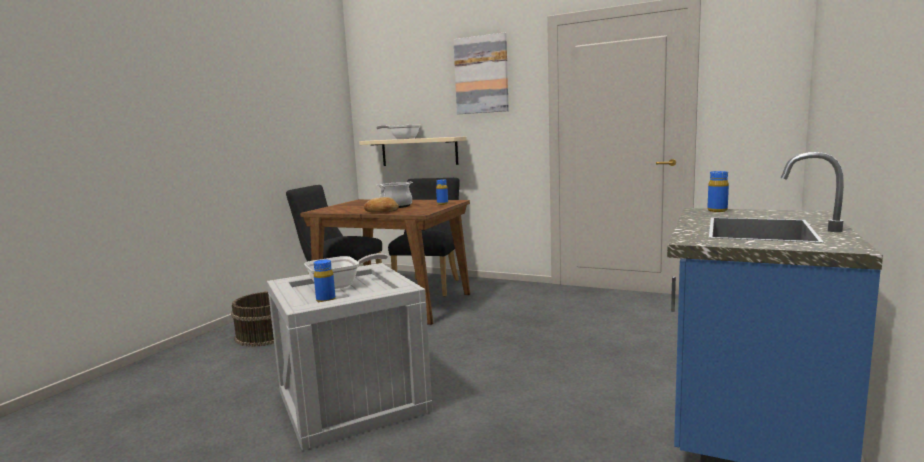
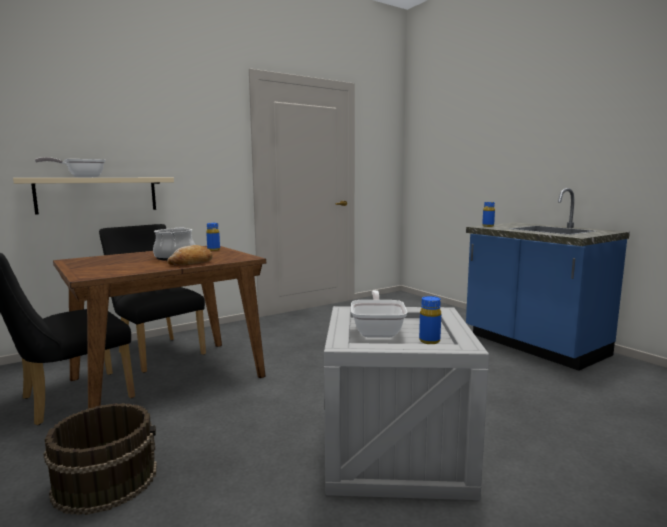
camera: 60 degrees left, 0 degrees up
picture [453,32,509,114] -> none

